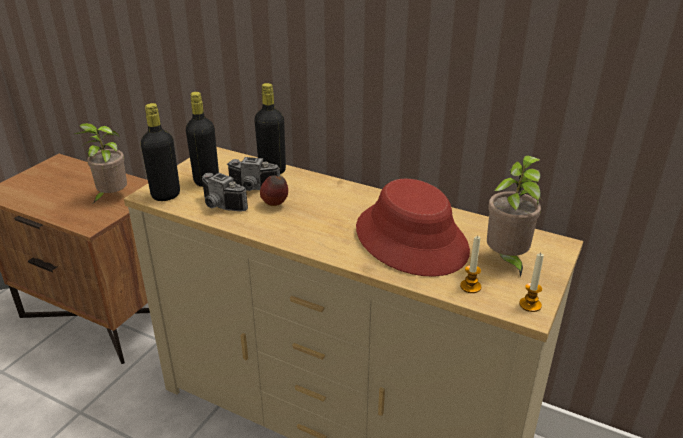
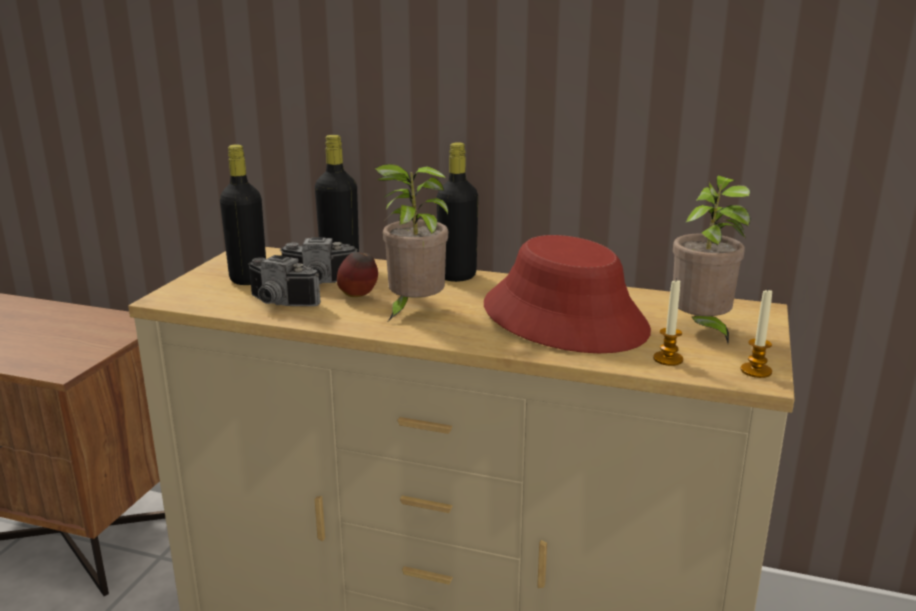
camera: 10 degrees left, 10 degrees down
potted plant [74,123,127,203] -> potted plant moved to [375,164,448,321]
black bottle [141,103,180,201] -> black bottle moved to [437,142,478,282]

